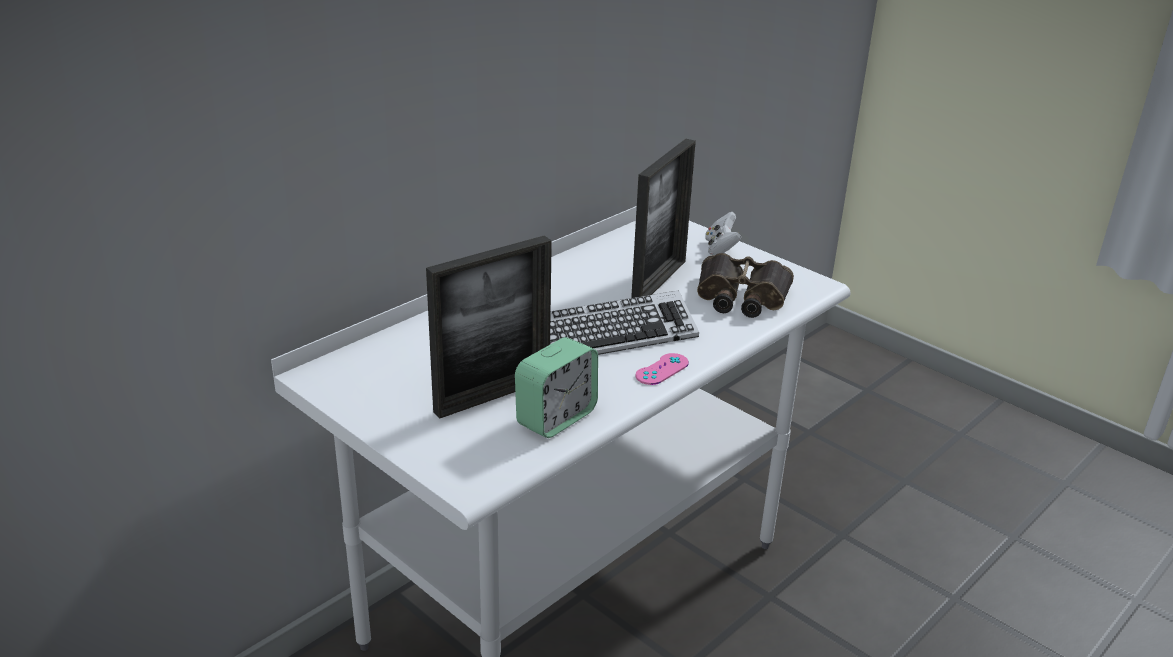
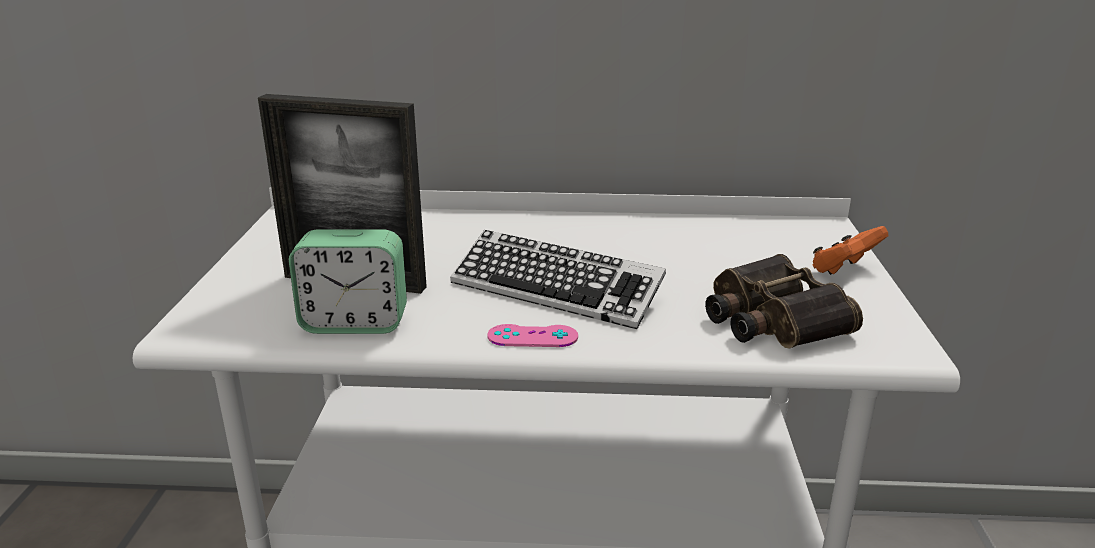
camera: 50 degrees right, 5 degrees down
picture frame [631,139,696,298] -> none
white game controller [705,212,742,255] -> orange game controller [813,226,888,275]

